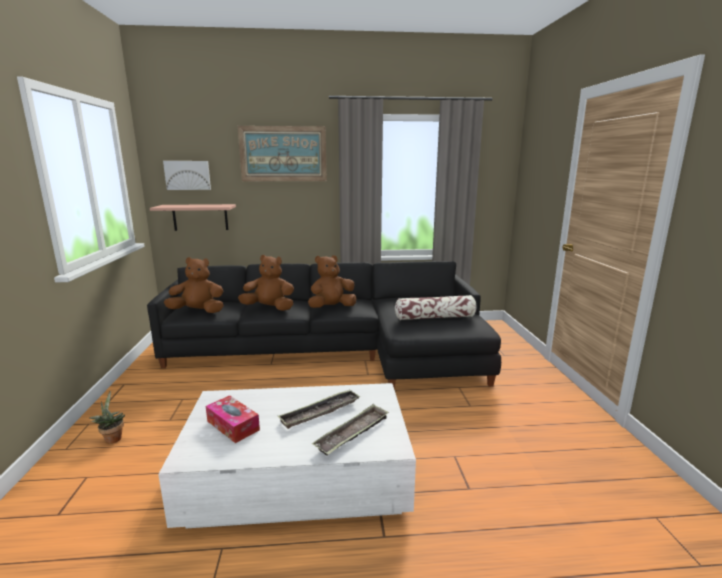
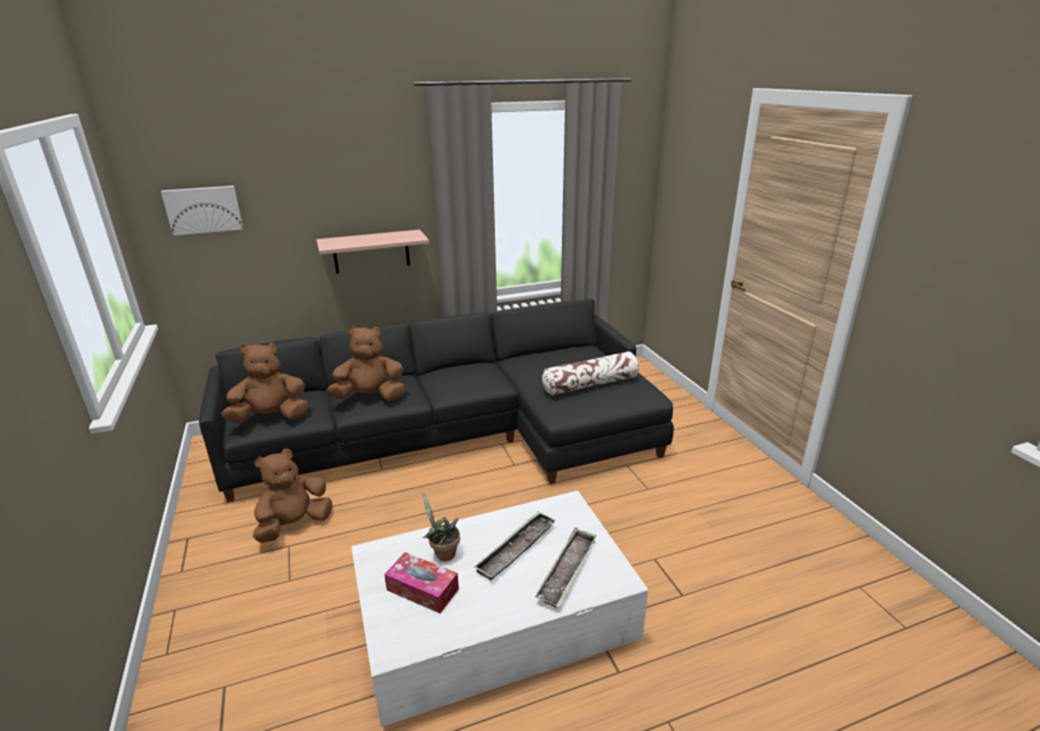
camera: 15 degrees left, 10 degrees up
potted plant [89,391,125,444] -> potted plant moved to [423,491,460,561]
shelf [150,204,236,231] -> shelf moved to [316,229,429,274]
picture [238,126,327,181] -> none
brown plush toy [308,255,357,308] -> brown plush toy moved to [253,449,332,543]

